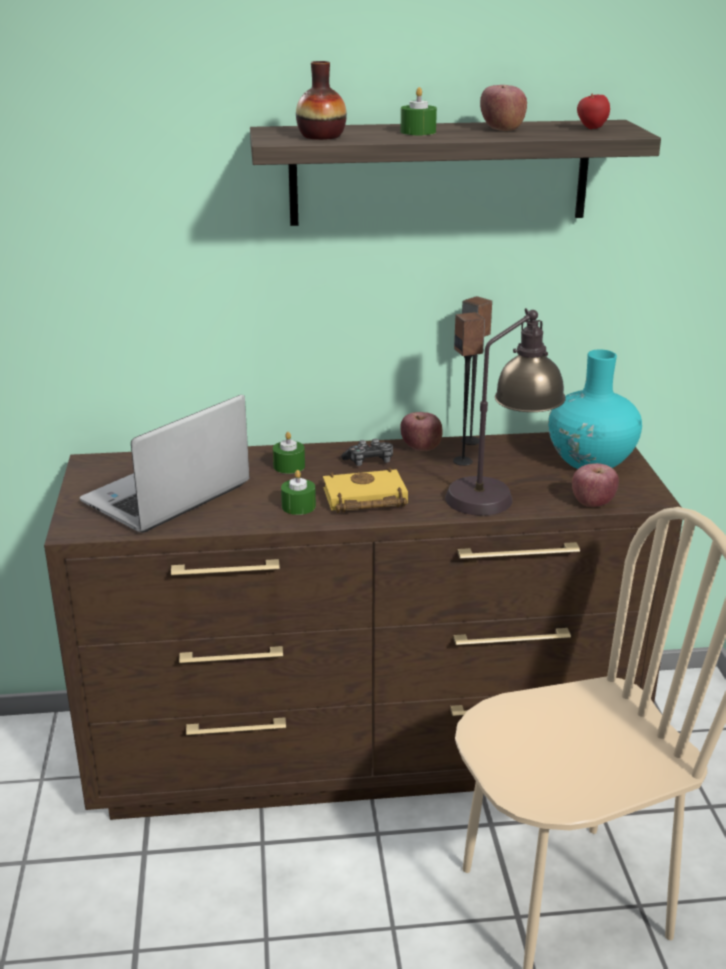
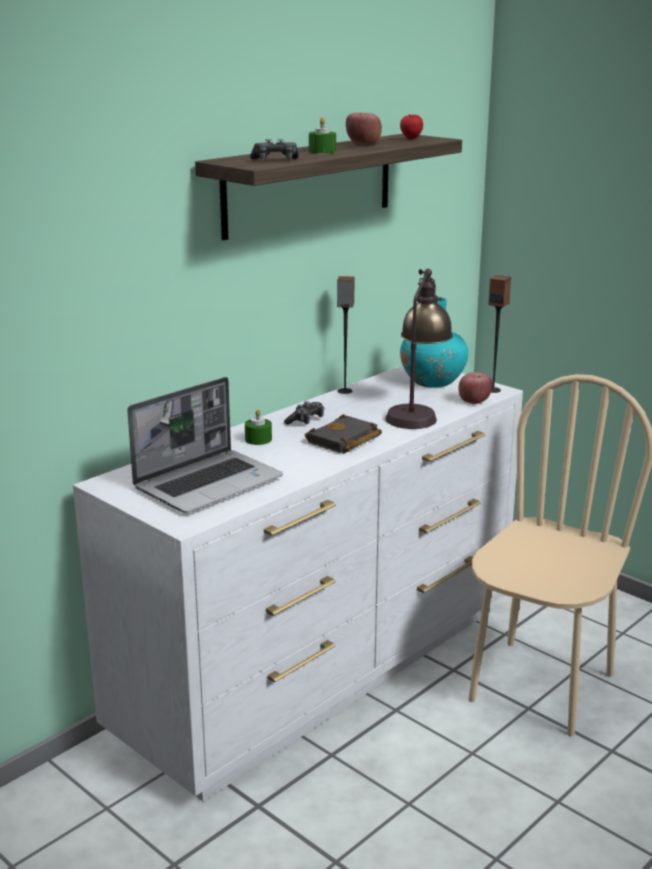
camera: 40 degrees left, 5 degrees down
brown dresser [44,432,682,820] -> white dresser [73,366,523,801]
laptop [80,395,249,533] -> laptop turned 135 degrees counterclockwise [127,377,283,513]
green candle [281,470,316,515] -> none
vase [296,61,347,140] -> game controller [250,139,299,159]
yellow book [323,467,408,513] -> black book [305,414,382,453]
apple [400,412,443,451] -> none
speaker [453,312,485,466] -> speaker moved to [489,275,511,393]

